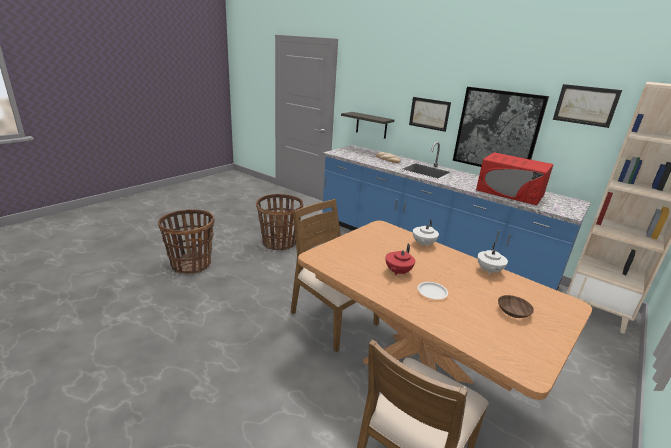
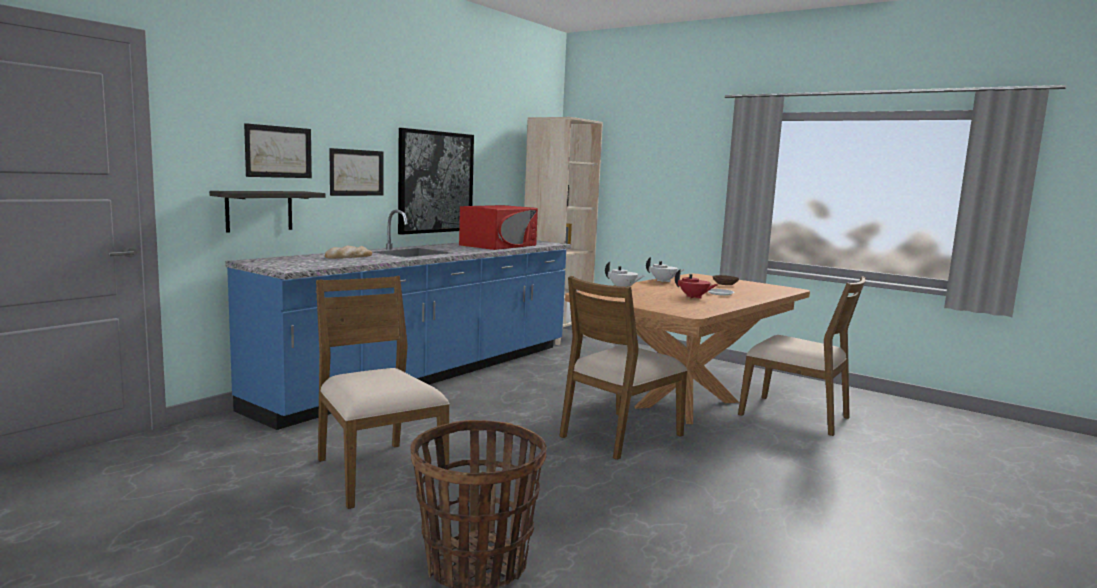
camera: 90 degrees left, 15 degrees down
basket [256,194,303,250] -> brown chair [316,276,450,509]
picture [553,84,622,128] -> picture moved to [244,123,312,178]

